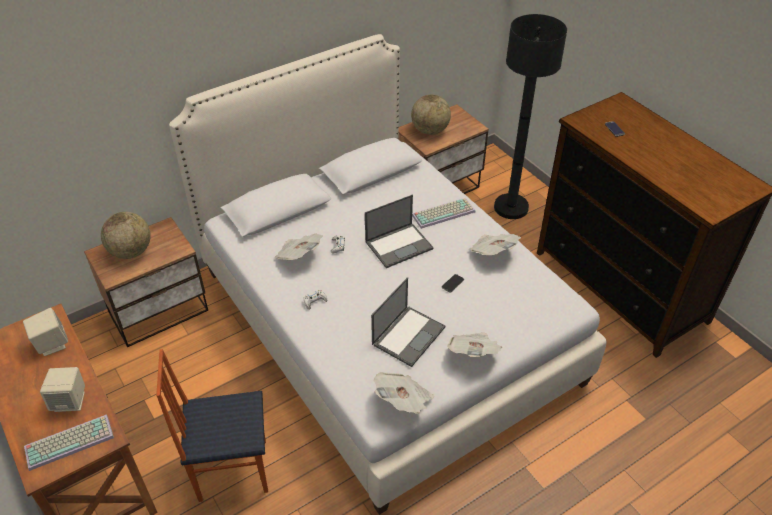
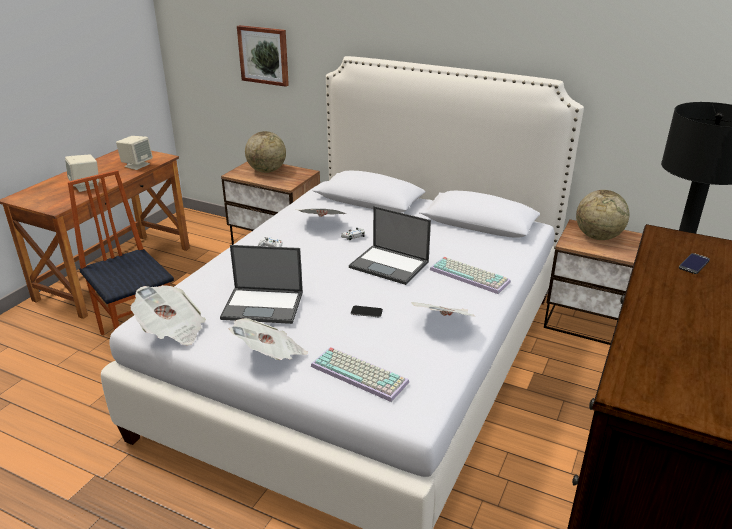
camera: 60 degrees right, 15 degrees down
keyboard [24,415,114,471] -> keyboard moved to [311,347,409,402]
none -> picture [237,25,289,87]

